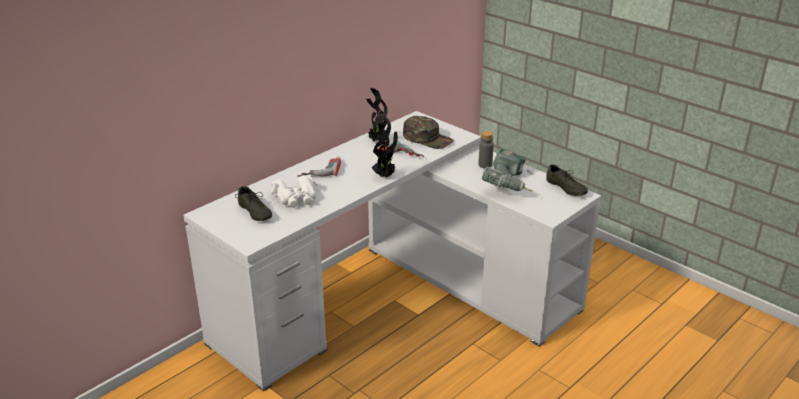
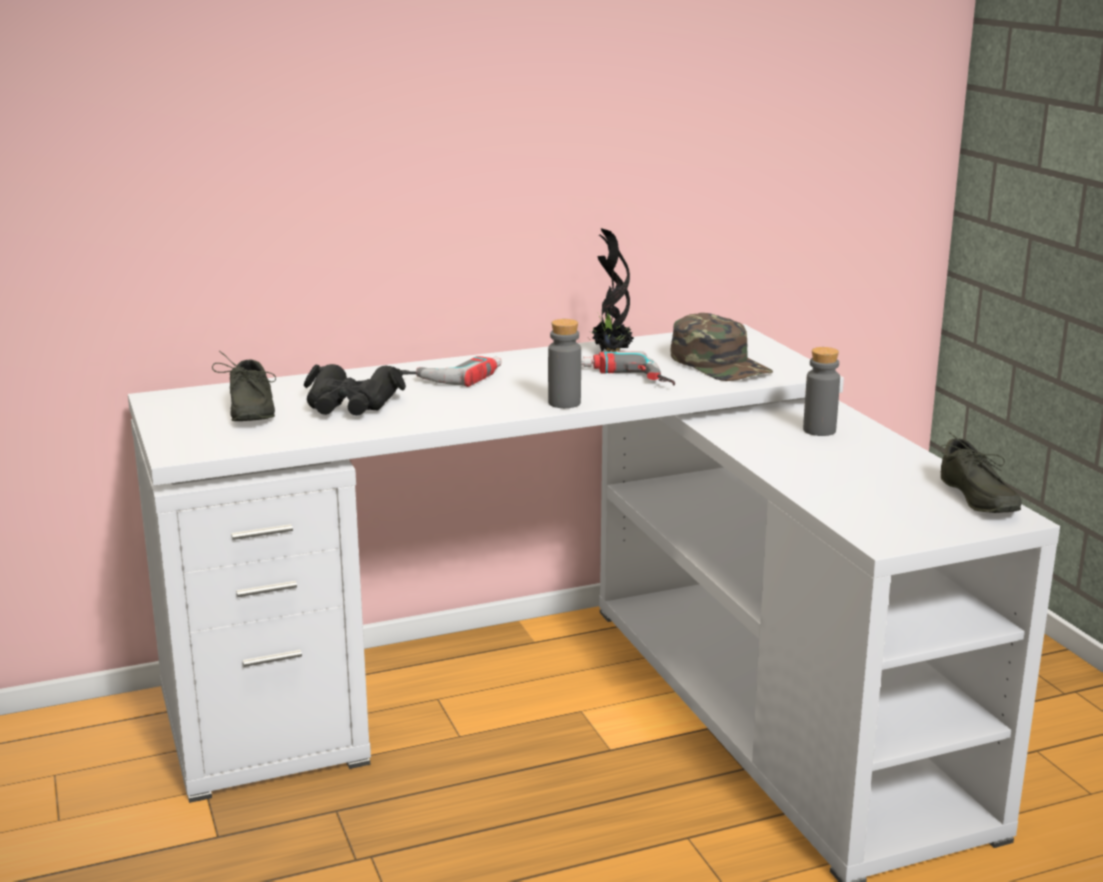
camera: 25 degrees right, 10 degrees down
white binoculars [270,175,317,208] -> black binoculars [304,364,406,416]
potted plant [372,118,398,178] -> grey bottle [548,319,581,408]
power drill [482,149,533,191] -> none

